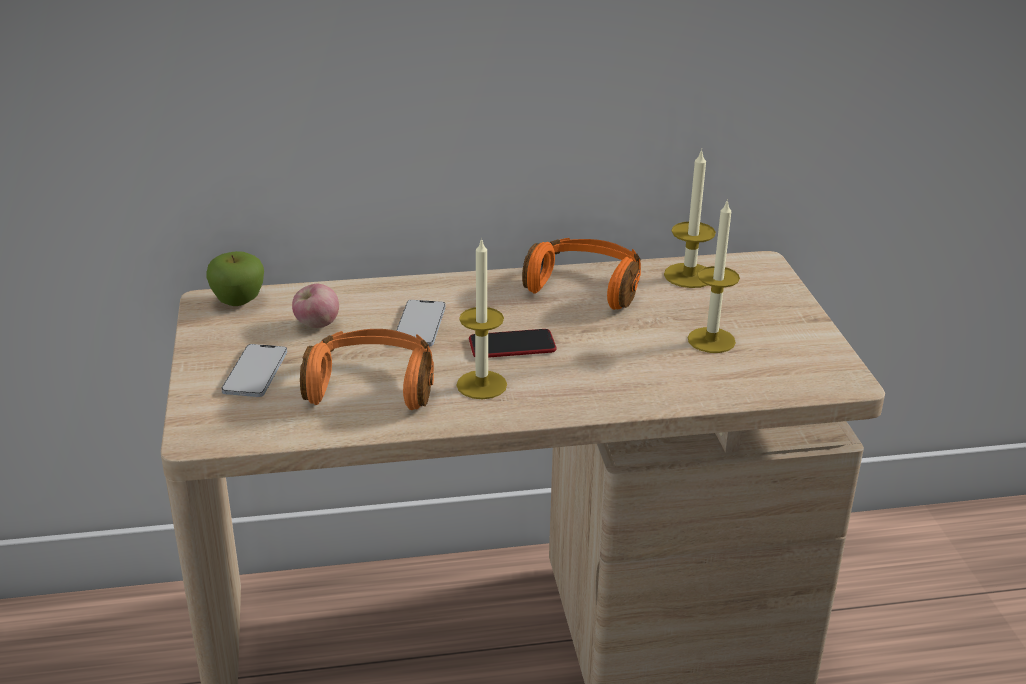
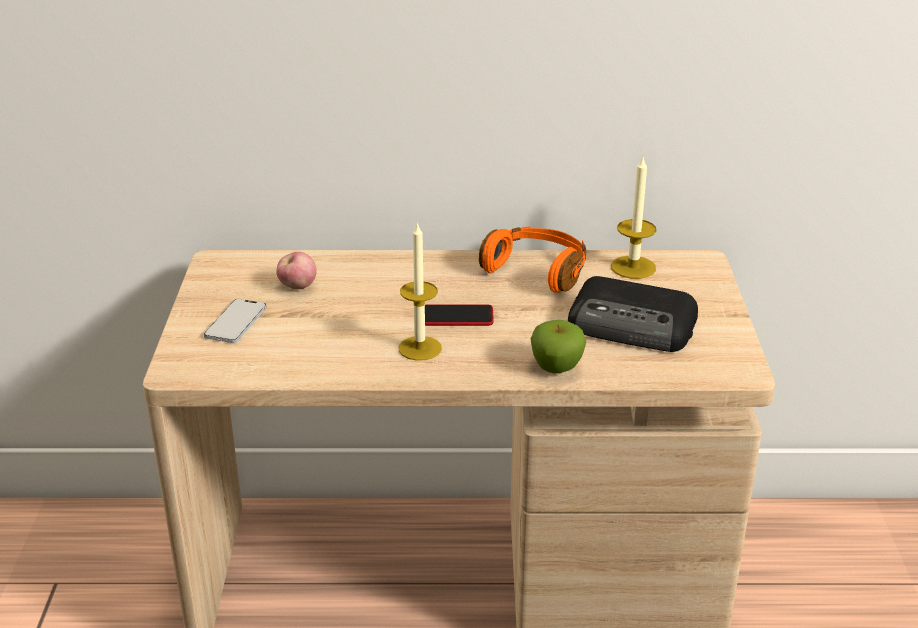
camera: 10 degrees right, 0 degrees up
apple [206,251,264,306] -> apple moved to [531,320,586,373]
orange headphones [300,329,434,410] -> none
phone [396,300,446,347] -> none
candle [688,199,740,353] -> radio [568,276,698,352]

